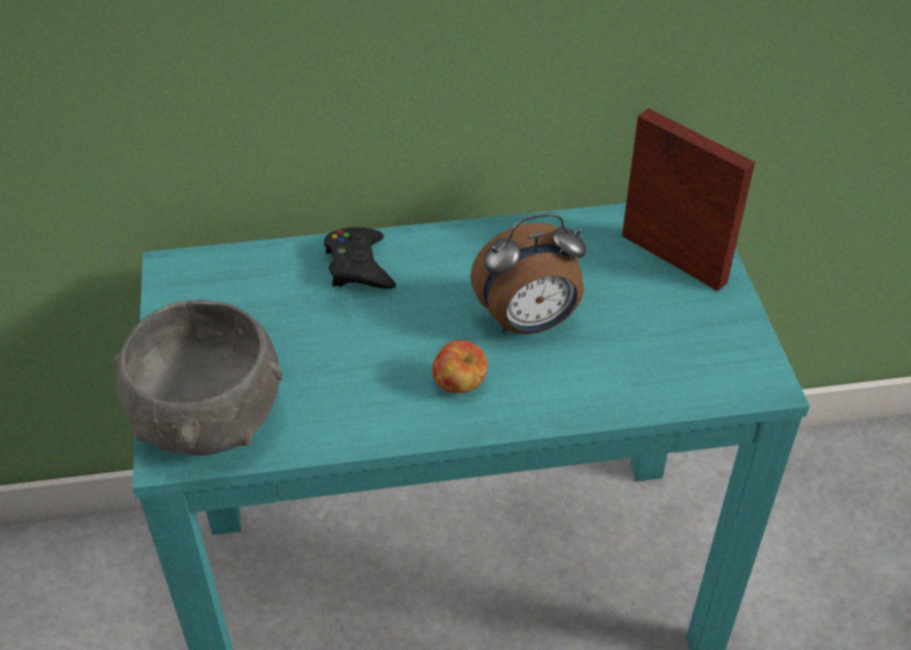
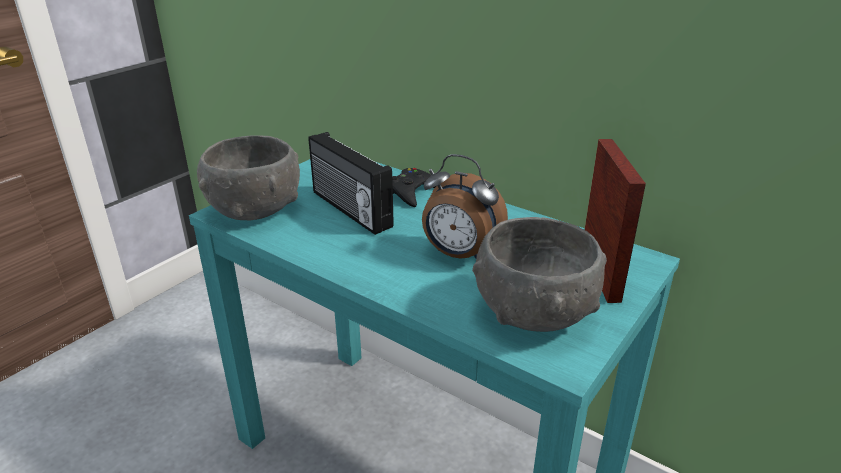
camera: 45 degrees right, 15 degrees down
apple [432,340,488,393] -> none
none -> radio [308,132,394,235]
none -> grey bowl [472,217,607,332]

